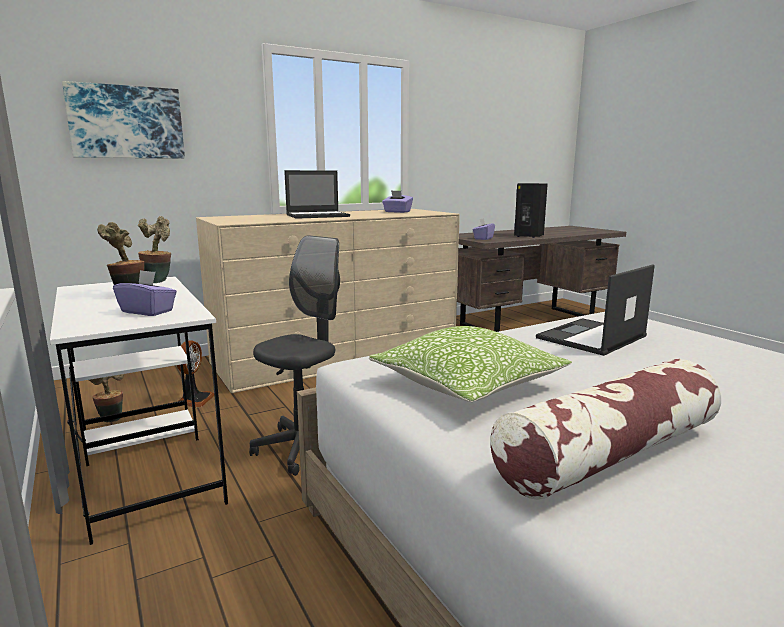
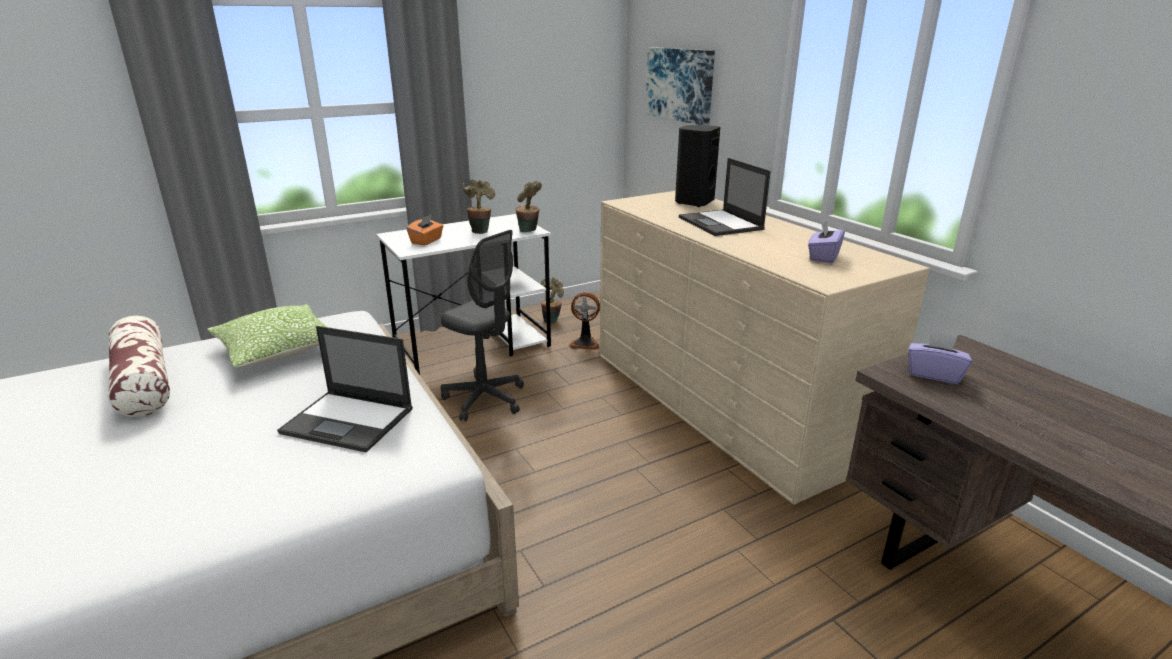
camera: 90 degrees right, 10 degrees up
purple tissue box [113,270,177,316] -> orange tissue box [407,215,443,245]
black speaker [514,183,548,238] -> black speaker moved to [675,125,720,207]
laptop [536,264,655,356] -> laptop turned 150 degrees clockwise [277,326,413,453]

